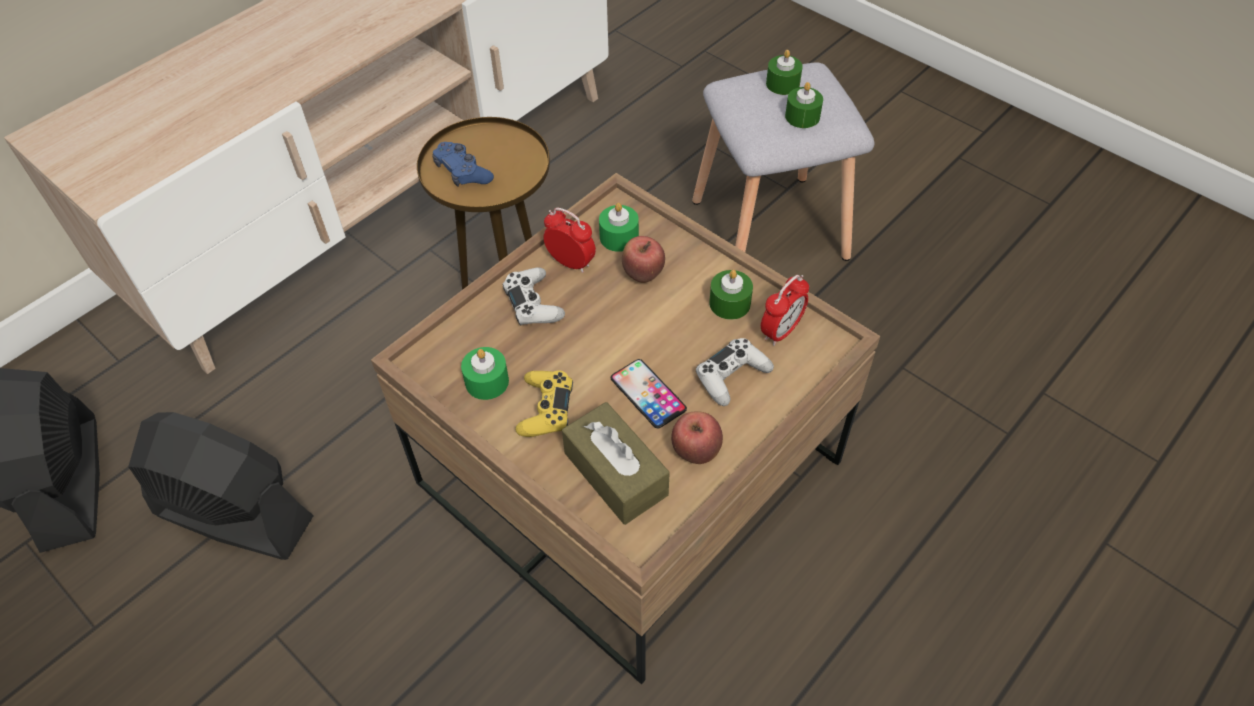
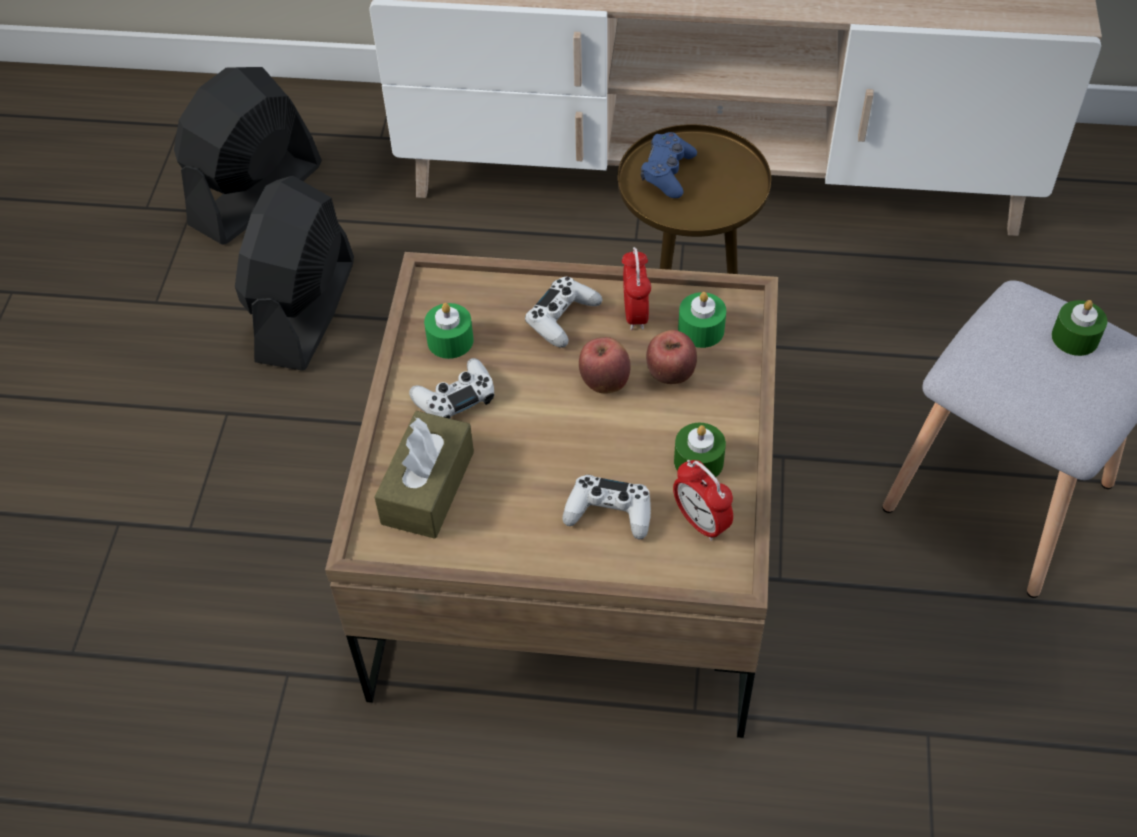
camera: 55 degrees right, 0 degrees up
black fan [128,412,314,560] -> black fan turned 150 degrees counterclockwise [235,176,354,371]
yellow game controller [515,370,573,437] -> white game controller [409,358,494,419]
phone [611,359,687,428] -> none
apple [671,412,723,464] -> apple moved to [579,337,631,393]
alarm clock [761,275,809,346] -> alarm clock turned 45 degrees clockwise [673,460,733,541]
green candle [785,82,823,128] -> none

